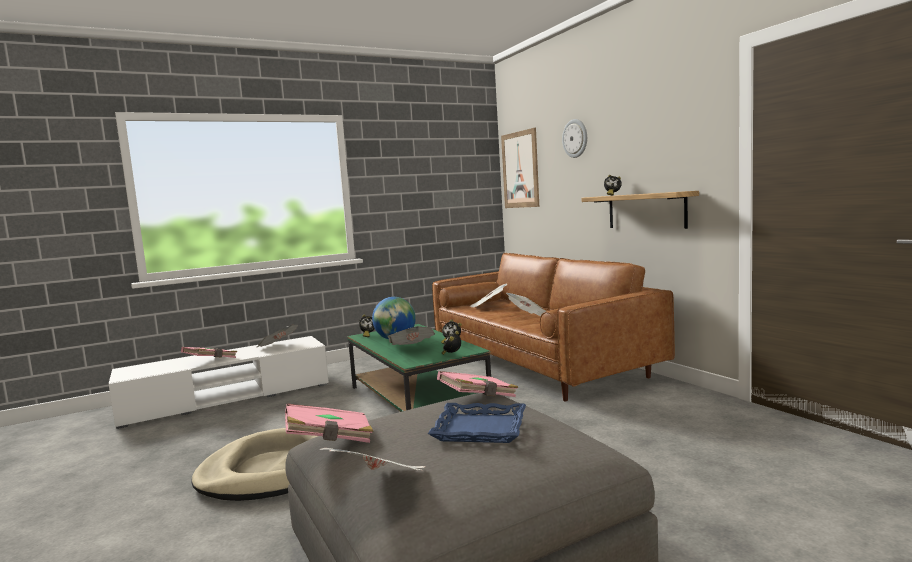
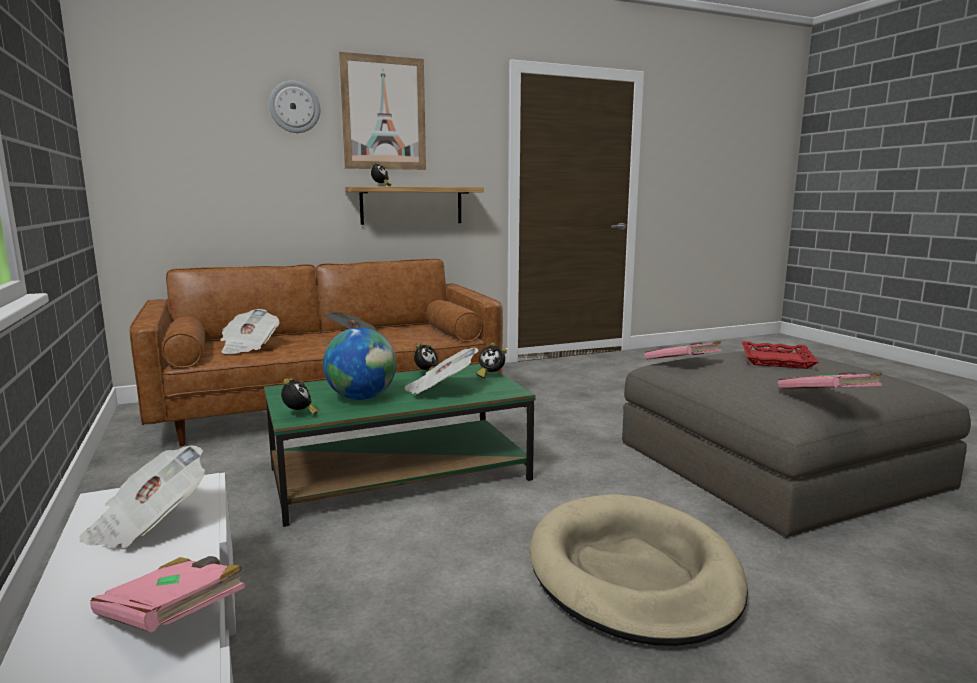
camera: 85 degrees left, 5 degrees up
newspaper [319,448,425,470] -> none
blue tray [428,403,526,443] -> red tray [742,341,819,369]
picture [501,128,539,208] -> picture moved to [339,52,426,170]

